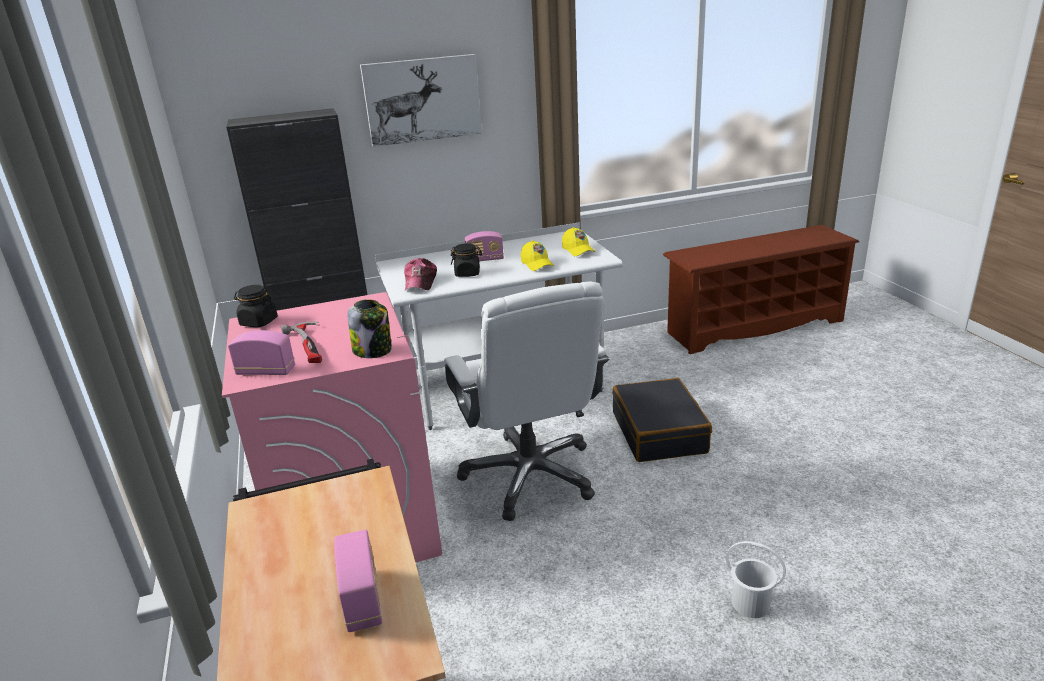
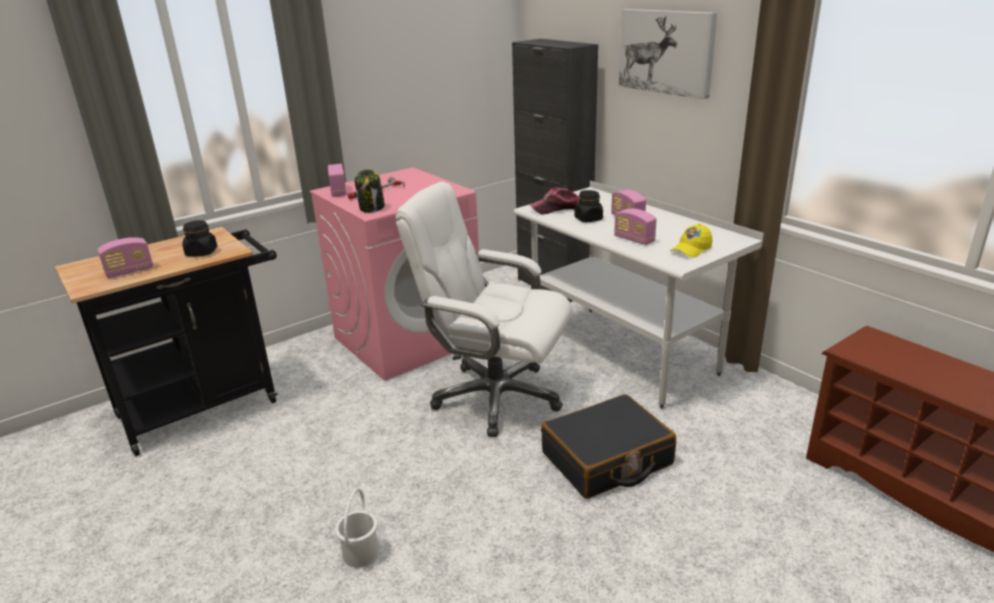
camera: 70 degrees right, 0 degrees up
black jar [234,285,278,327] -> black jar moved to [183,220,217,256]
white office chair [444,282,609,521] -> white office chair turned 60 degrees clockwise [395,182,572,437]
yellow cap [521,240,555,271] -> radio [614,208,657,245]

